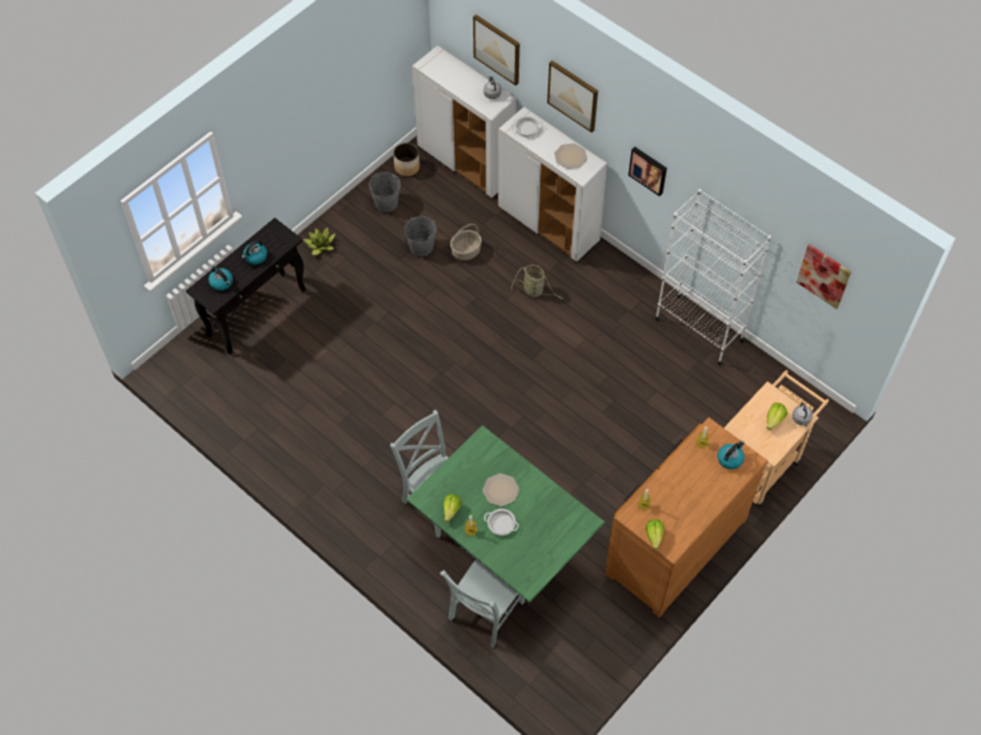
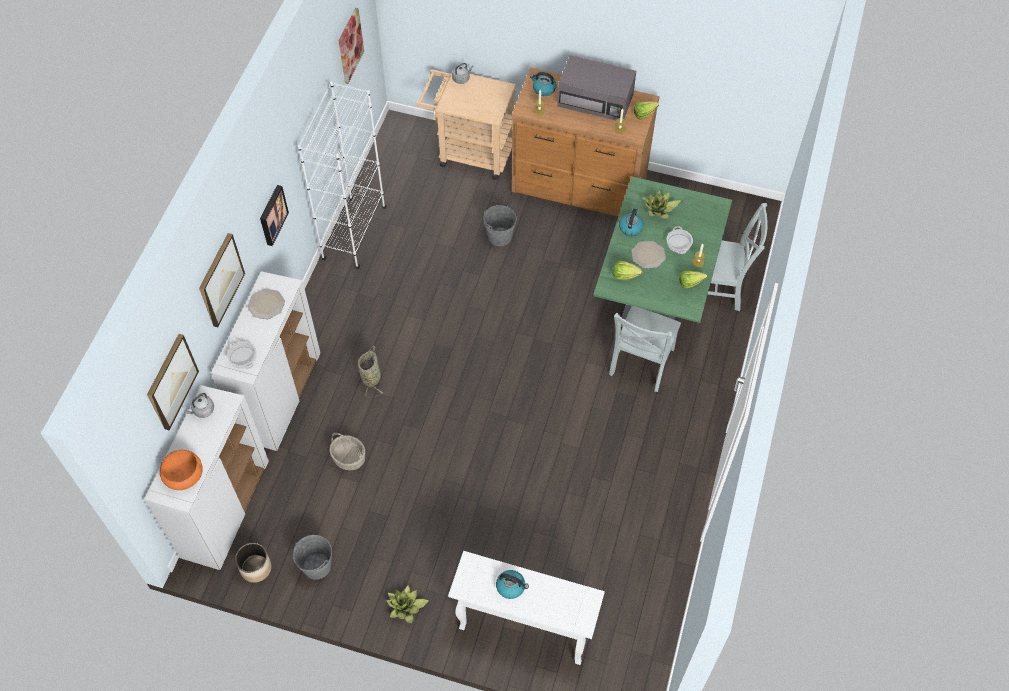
camera: 115 degrees left, 0 degrees up
black console table [186,218,306,355] -> white console table [448,551,605,665]
kettle [209,266,233,290] -> kettle moved to [619,208,644,236]
grey bucket [404,216,437,257] -> grey bucket moved to [483,205,517,247]
lettuce [767,403,787,430] -> lettuce moved to [612,261,642,280]
none -> orange bowl [160,450,203,490]
none -> grey microwave [557,55,636,120]
none -> potted plant [643,190,681,219]

